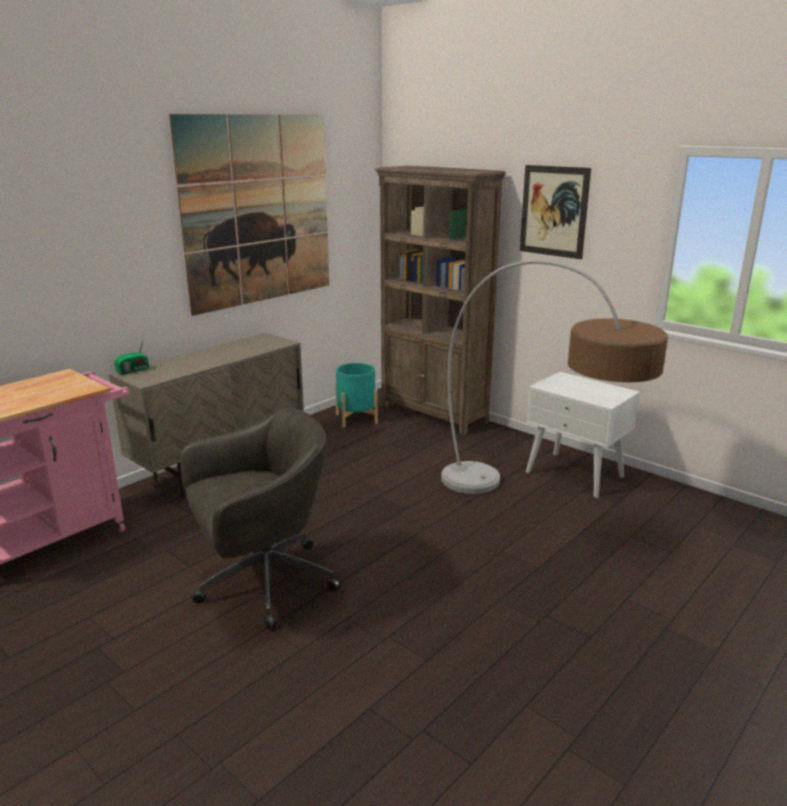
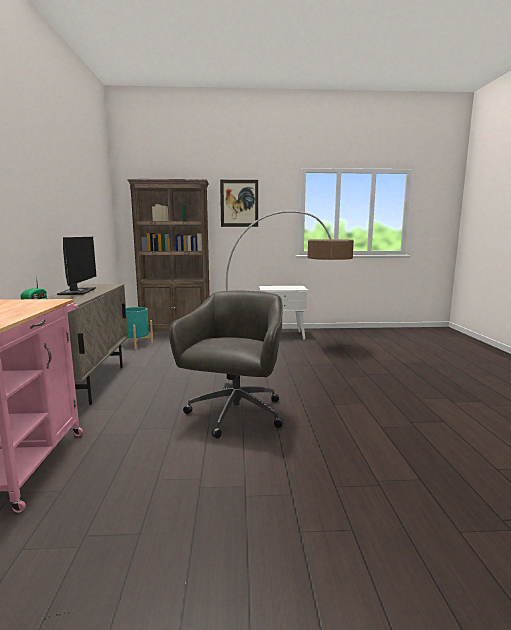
camera: 45 degrees left, 10 degrees down
picture [169,114,329,316] -> none
none -> monitor [57,237,96,295]

